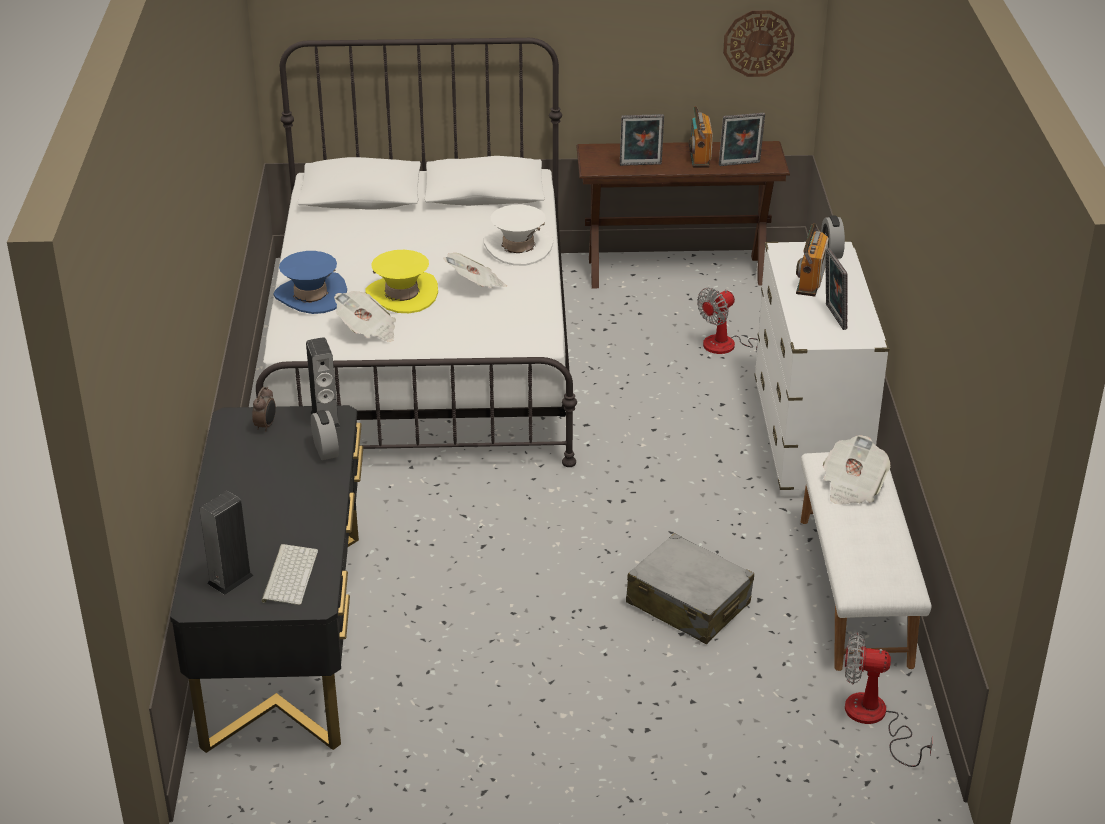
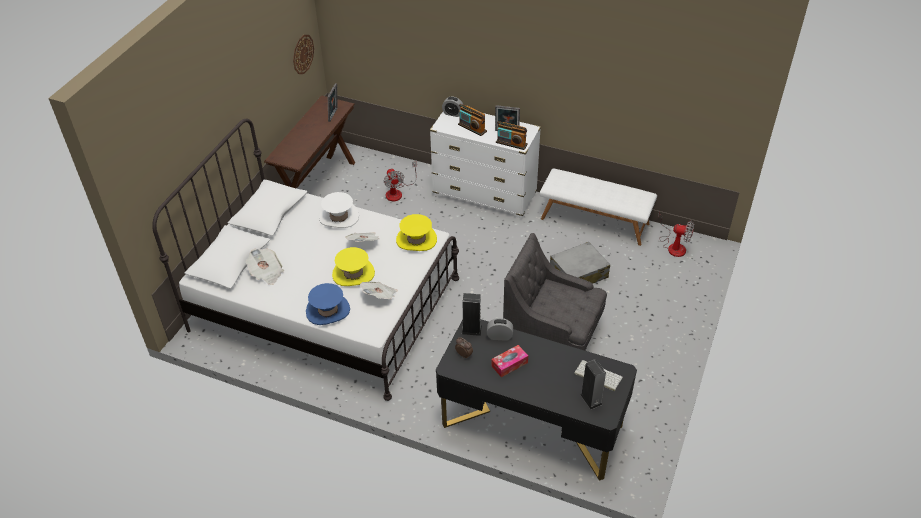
camera: 65 degrees left, 10 degrees up
picture frame [620,114,664,166] -> none
radio [689,106,713,168] -> radio moved to [496,121,528,150]
newspaper [823,435,891,505] -> newspaper moved to [246,248,284,285]
fan [845,632,933,767] -> fan turned 105 degrees counterclockwise [658,211,694,257]
none -> yellow hat [396,214,437,251]
none -> tissue box [491,345,528,377]
none -> grey armchair [503,233,607,351]

